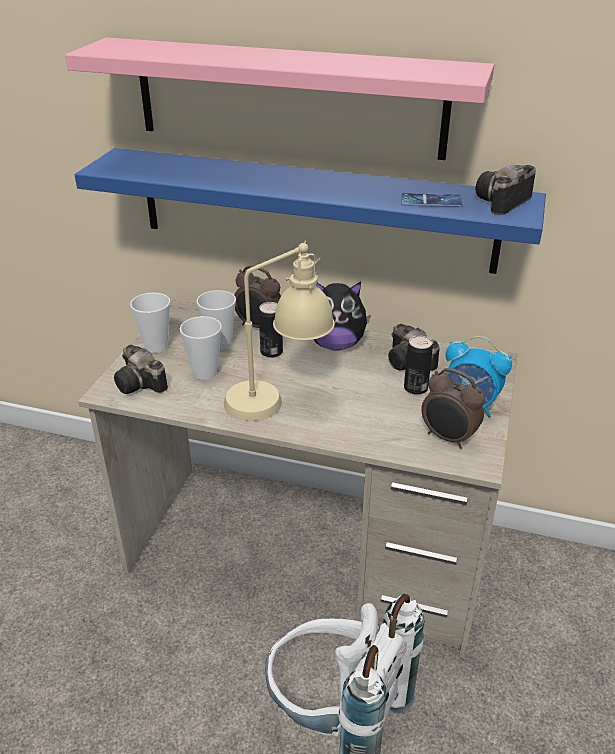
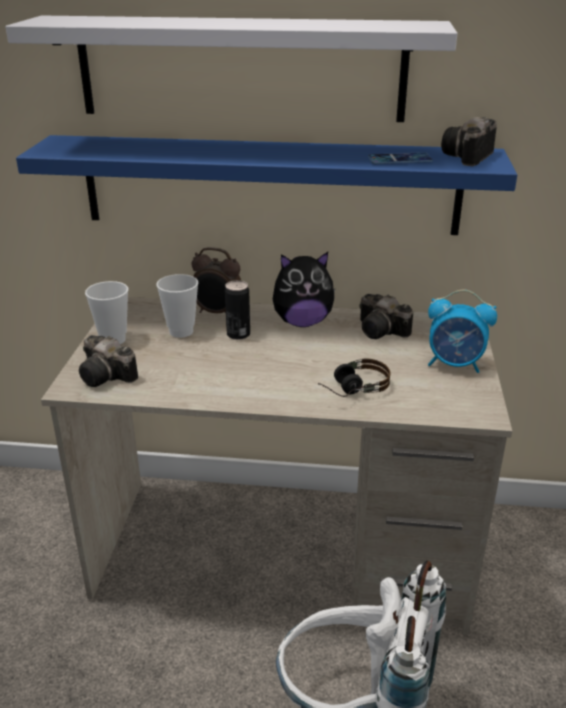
camera: 10 degrees left, 5 degrees down
pink shelf [65,37,494,160] -> white shelf [5,16,457,122]
cup [180,316,222,380] -> none
beige table lamp [224,241,335,421] -> none
can [404,335,433,395] -> none
alarm clock [421,368,485,449] -> none
none -> headphones [318,359,391,397]

